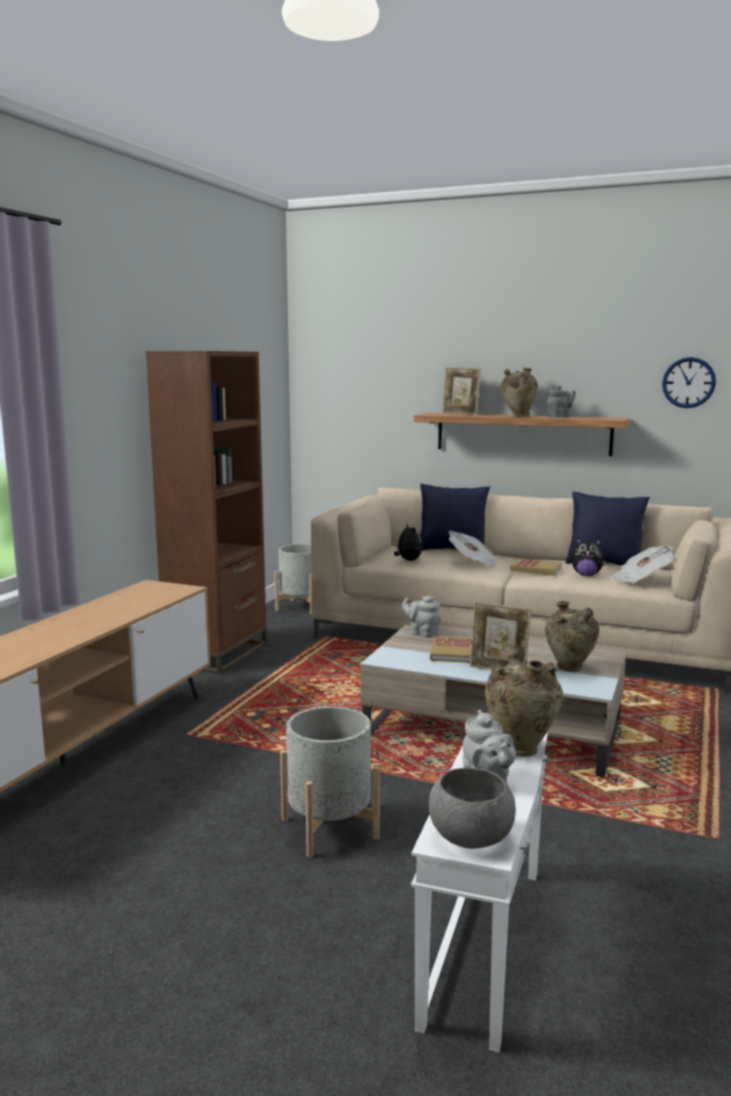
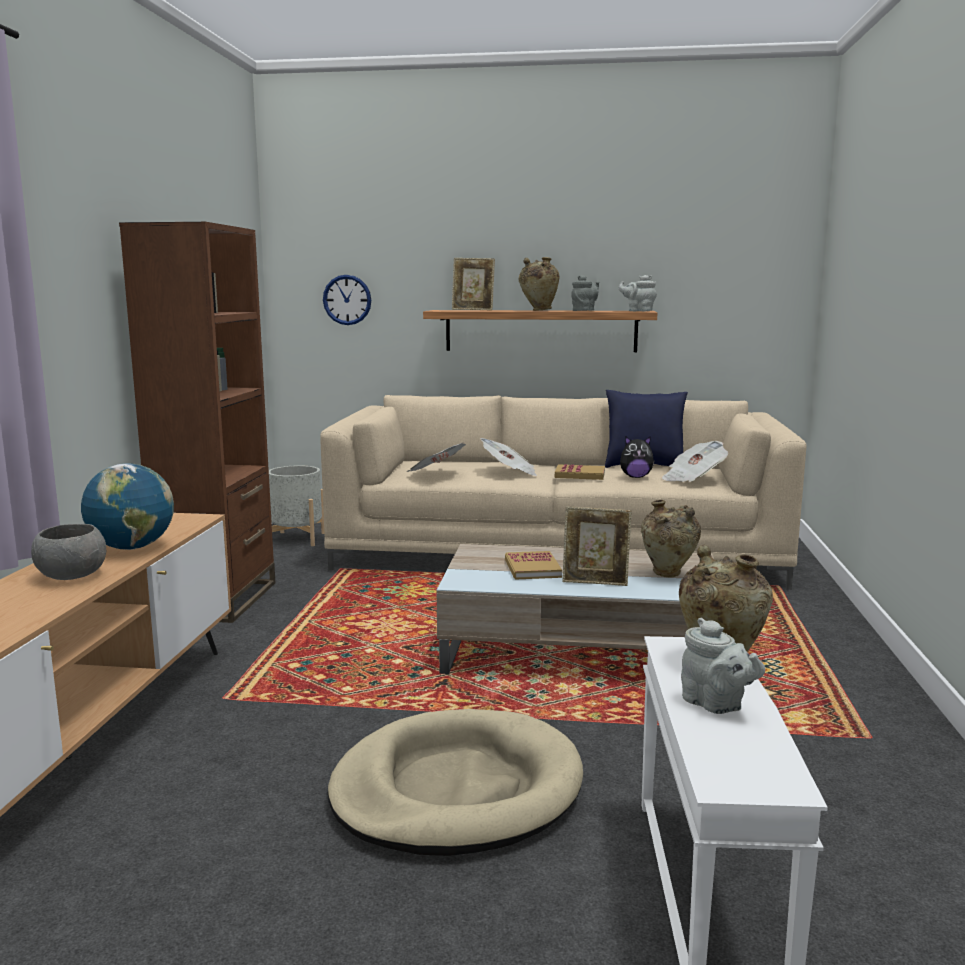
camera: 15 degrees left, 0 degrees up
grey planter [280,706,380,857] -> beige dog bed [328,709,583,856]
plush toy [394,523,422,561] -> newspaper [406,443,466,472]
grey teapot [402,596,441,637] -> grey teapot moved to [619,275,657,311]
blue pillow [420,484,490,551] -> none
grey bowl [429,768,516,849] -> grey bowl moved to [31,524,106,580]
wall clock [662,357,716,408] -> wall clock moved to [323,275,371,325]
none -> globe [81,463,174,550]

